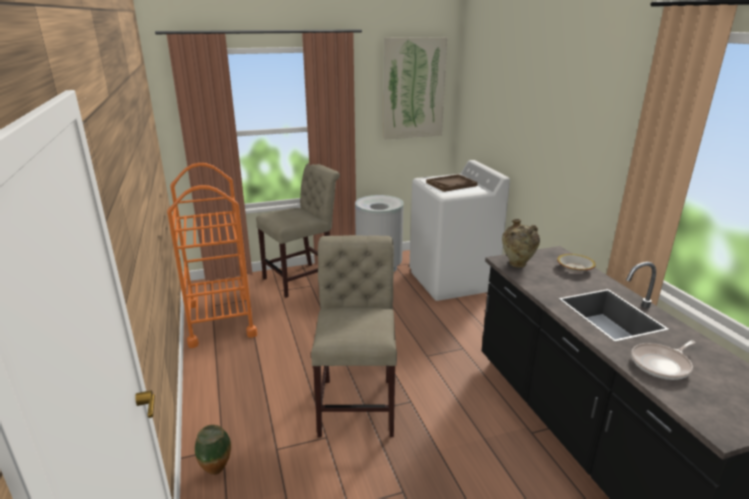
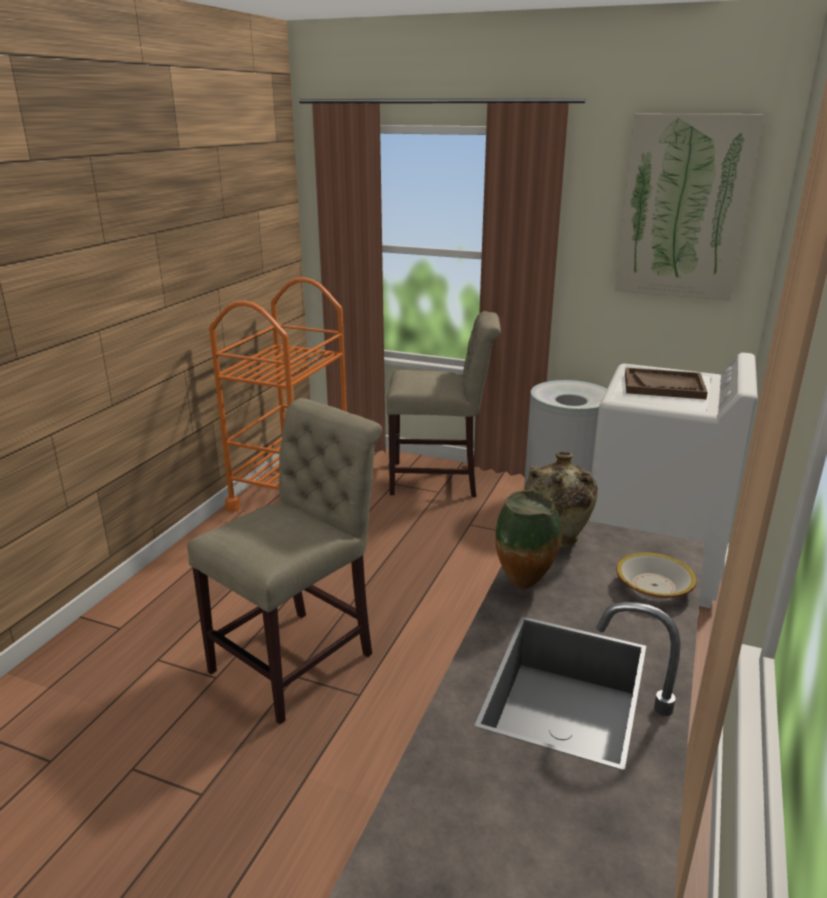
camera: 40 degrees right, 0 degrees up
vase [195,425,231,475] -> vase moved to [495,490,562,589]
frying pan [631,340,695,380] -> none

